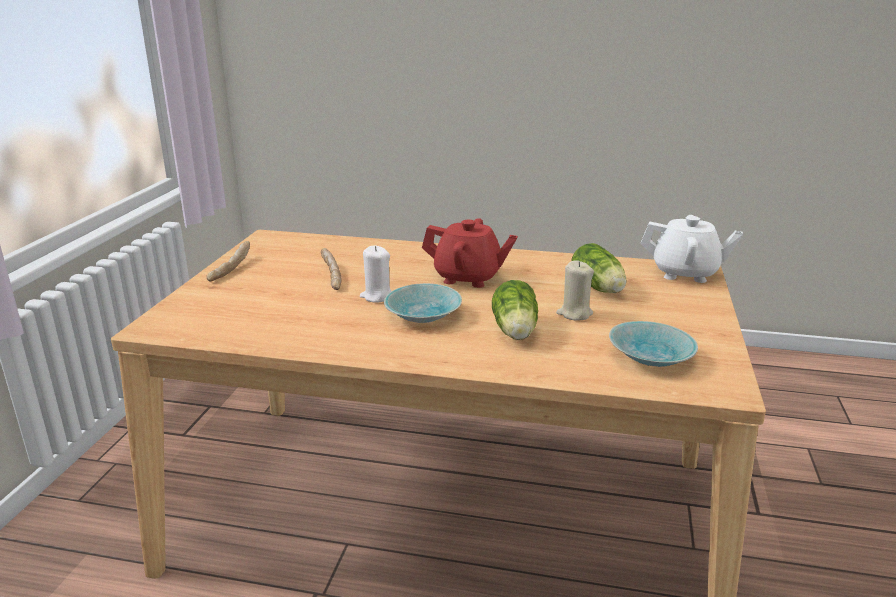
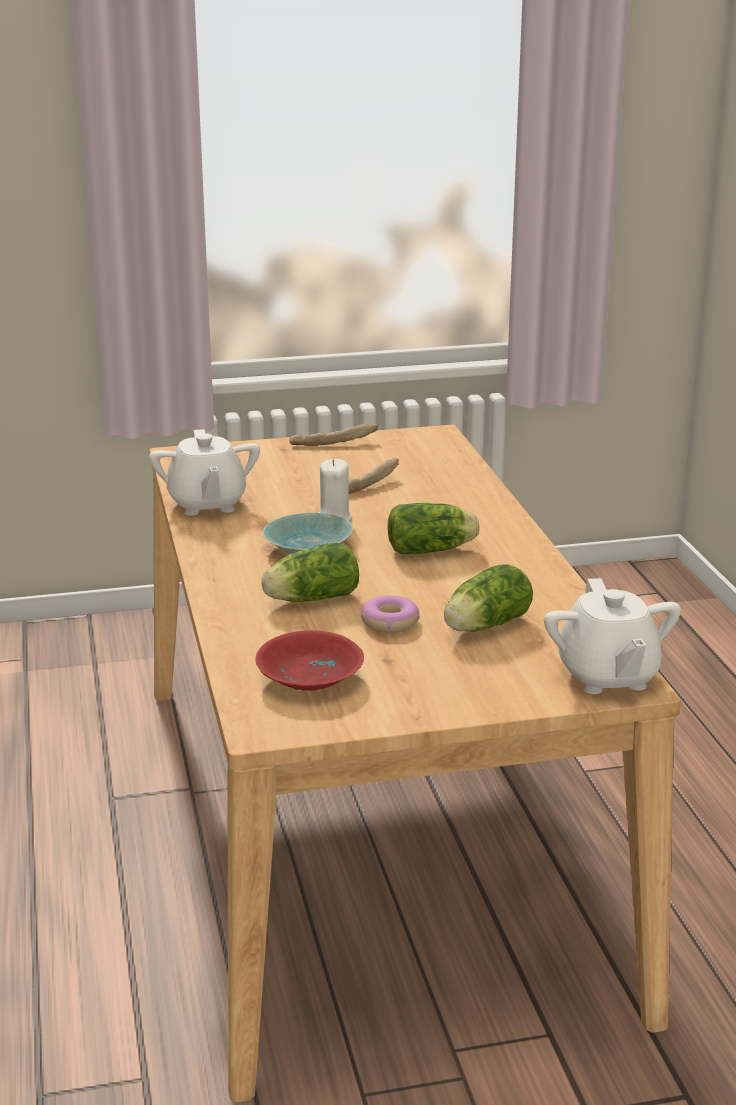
camera: 65 degrees right, 0 degrees up
red teapot [422,218,518,288] -> lettuce [388,503,479,554]
beige candle [556,260,594,321] -> donut [361,595,420,633]
turquoise bowl [609,321,698,367] -> red bowl [255,630,364,691]
none -> white teapot [149,429,260,516]

